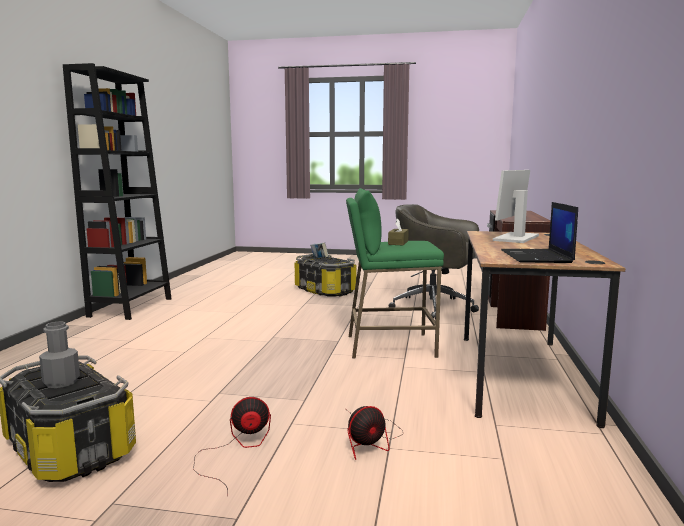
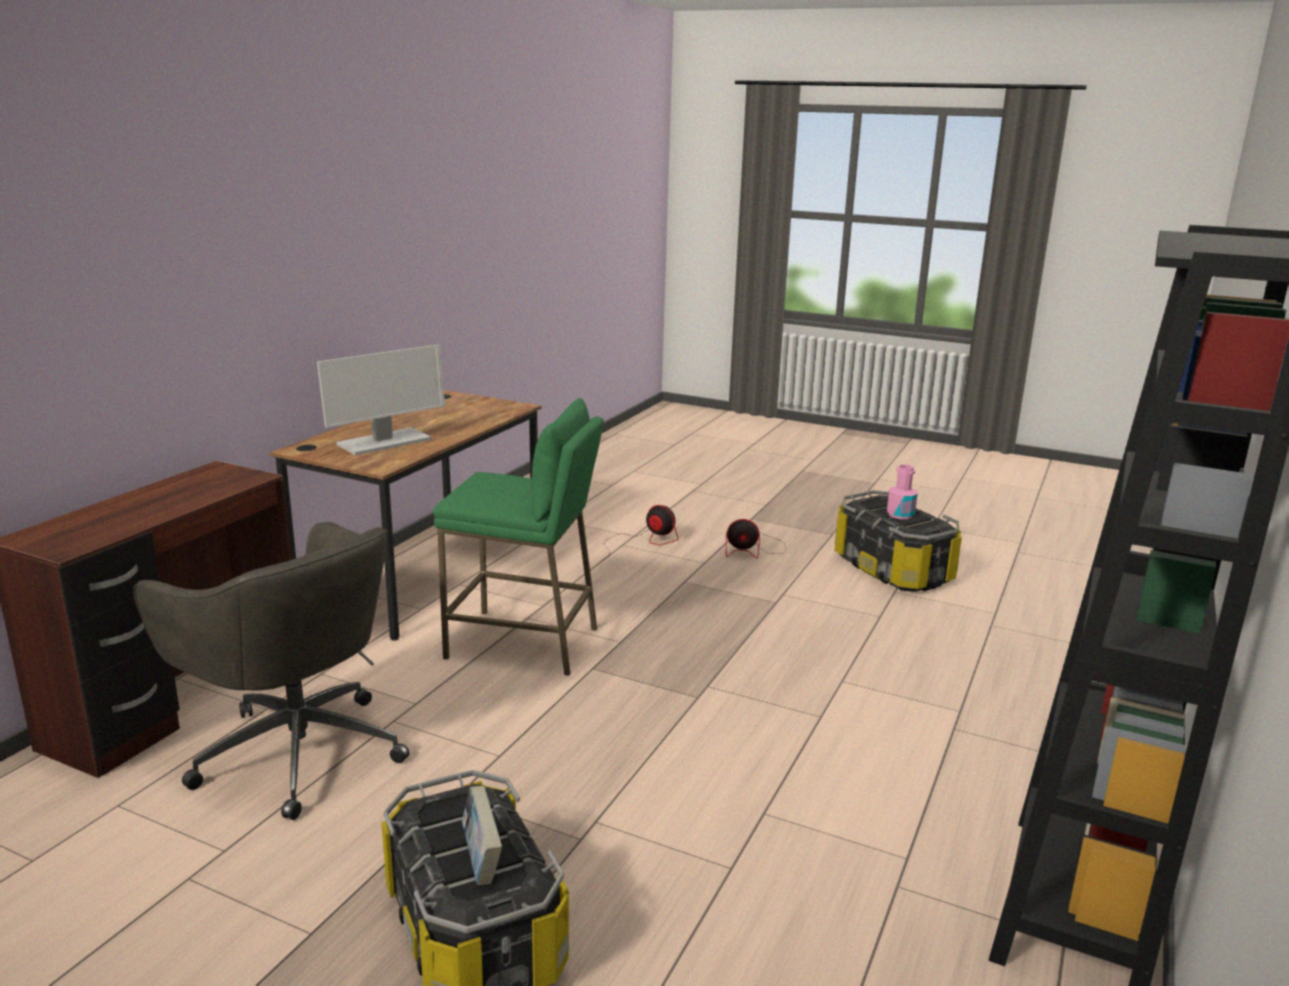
camera: 165 degrees left, 10 degrees up
grey bottle [39,321,80,388] -> pink bottle [887,465,917,519]
fan [347,406,404,460] -> fan turned 45 degrees clockwise [603,505,678,560]
brown tissue box [388,218,409,245] -> none
laptop [501,202,578,263] -> none

